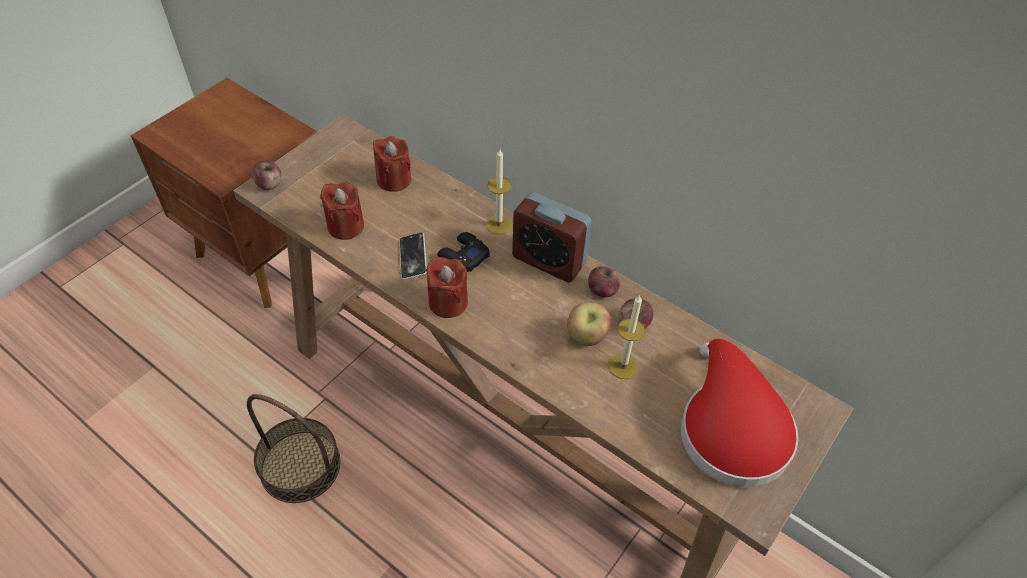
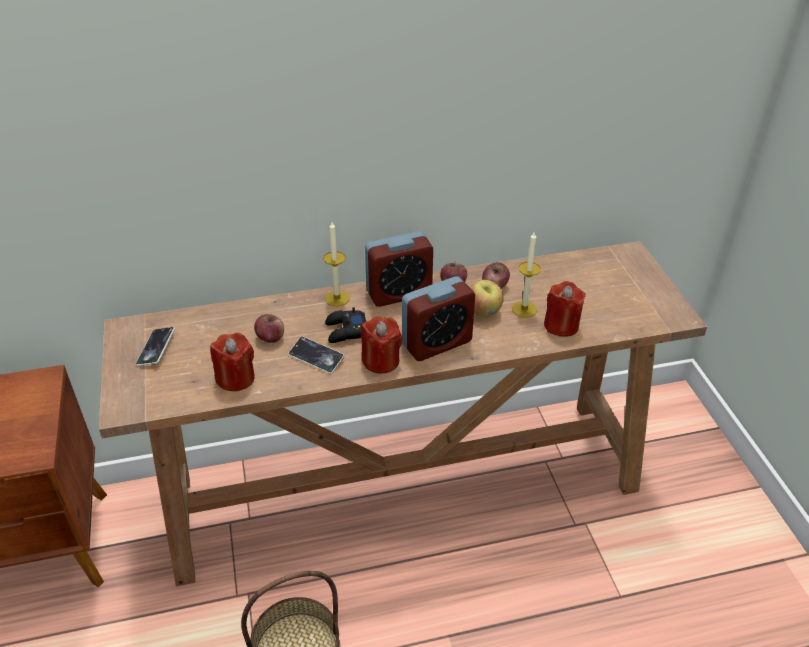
camera: 50 degrees left, 10 degrees down
apple [252,160,281,190] -> apple moved to [254,314,284,343]
red candle [373,136,411,192] -> red candle moved to [544,281,586,337]
red hat [680,339,798,488] -> none
none -> phone [136,327,175,366]
none -> alarm clock [402,276,475,361]

